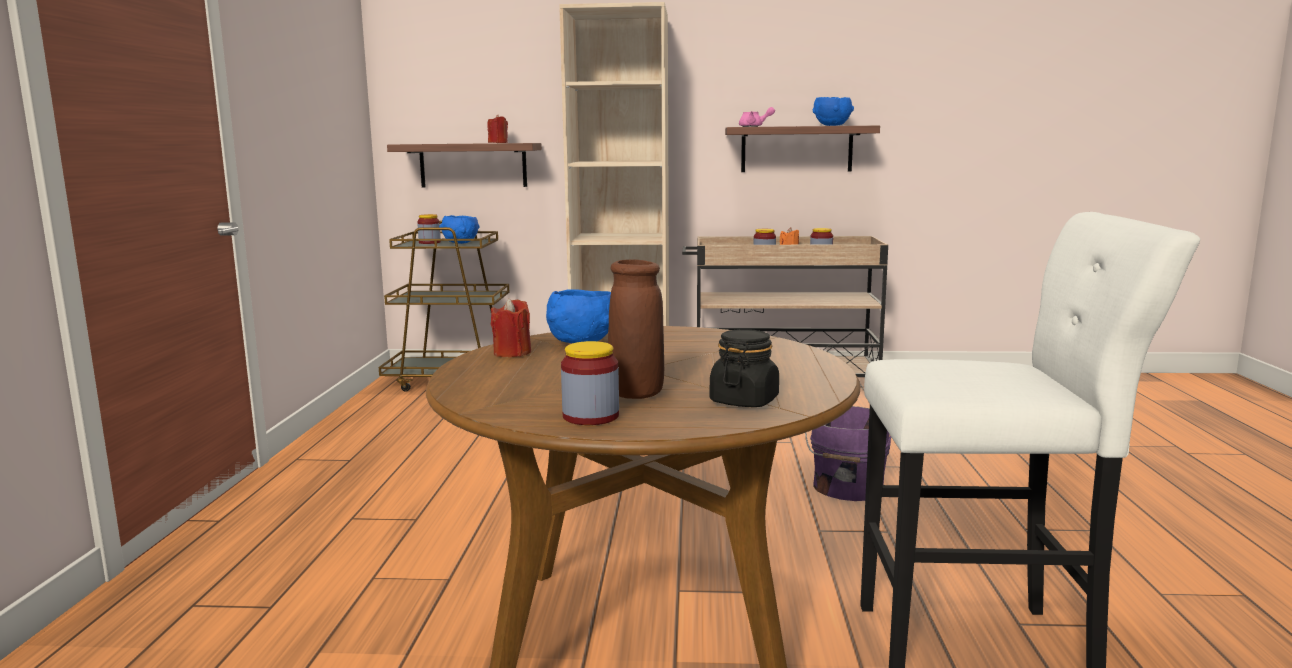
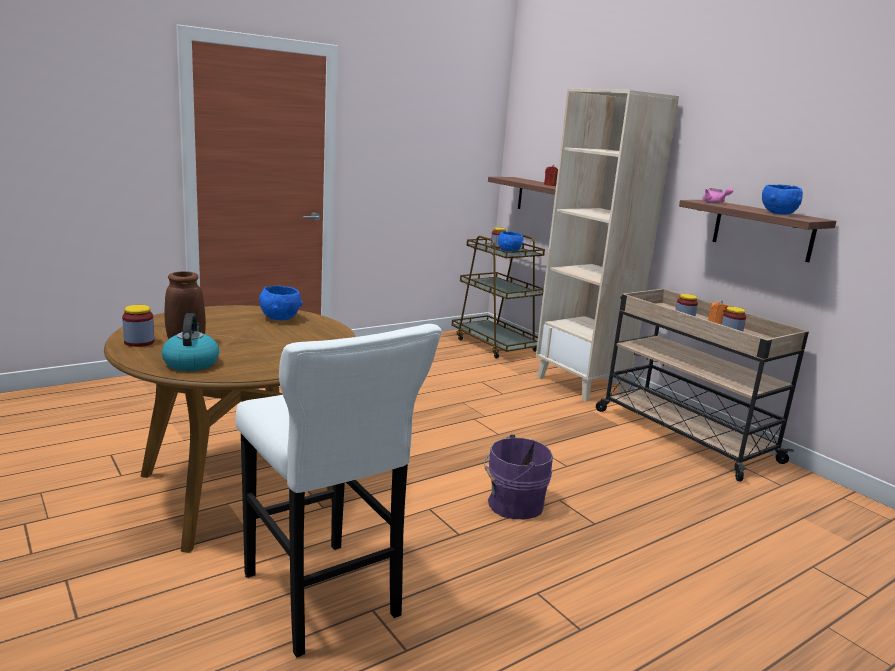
camera: 50 degrees right, 5 degrees up
red candle [491,298,531,357] -> none
black jar [709,329,779,407] -> kettle [162,313,219,371]

